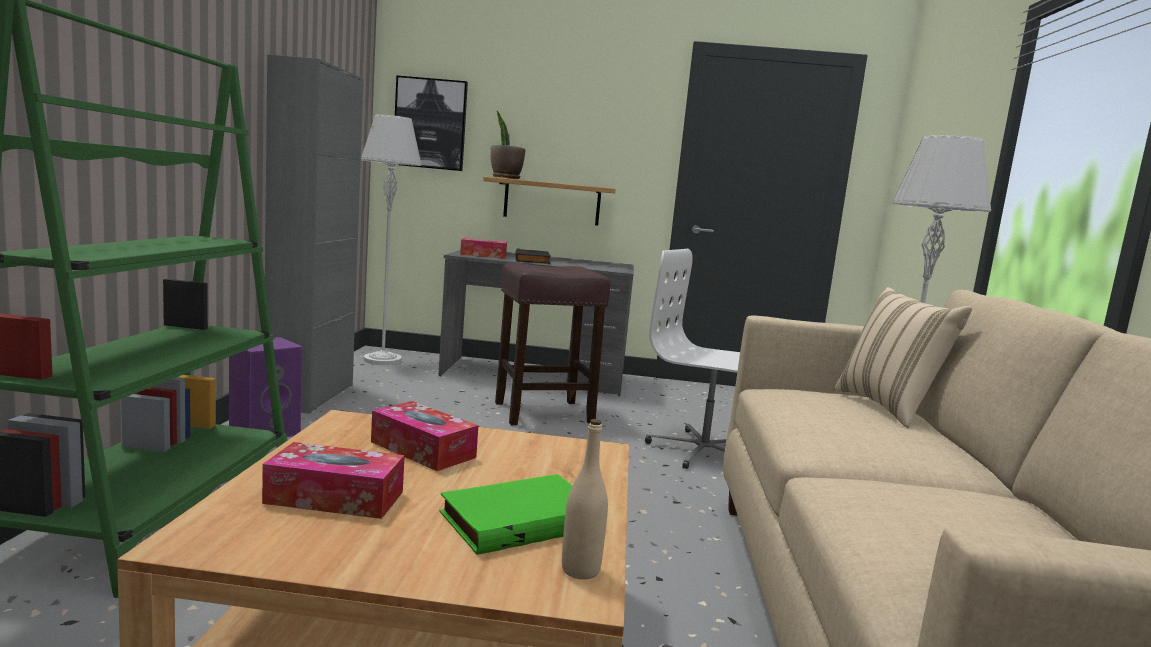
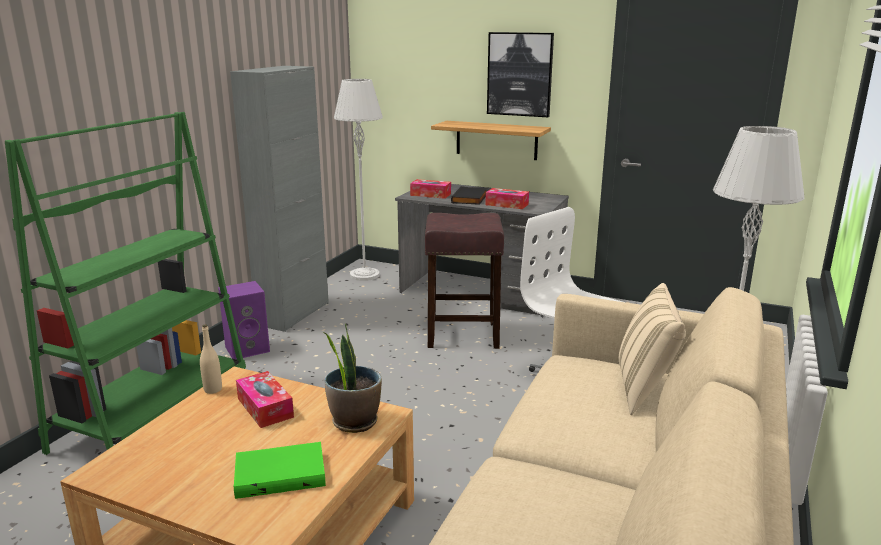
camera: 20 degrees right, 10 degrees up
tissue box [262,442,405,519] -> tissue box moved to [485,188,529,209]
picture [395,75,468,171] -> picture moved to [487,32,554,117]
potted plant [491,110,526,179] -> potted plant moved to [324,323,382,433]
beige bottle [562,419,608,580] -> beige bottle moved to [200,324,222,394]

